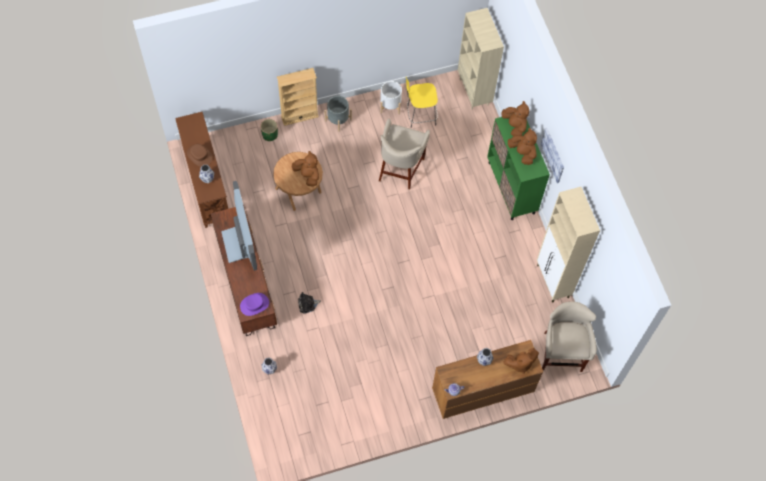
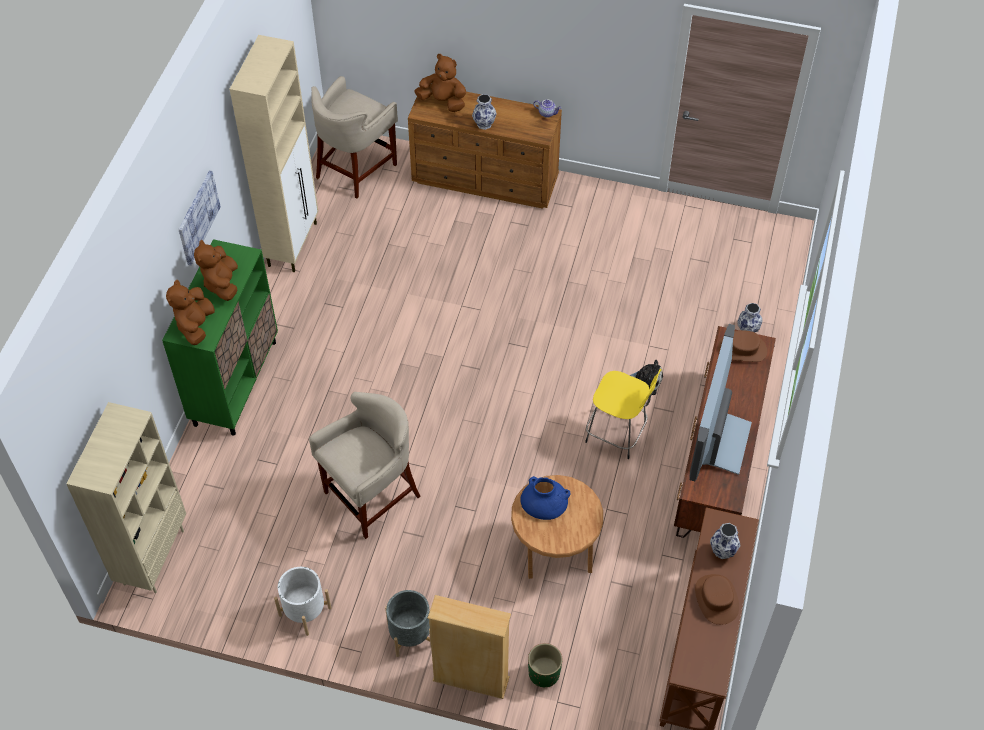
camera: 145 degrees left, 10 degrees down
purple hat [240,293,269,316] -> brown hat [718,330,767,362]
brown plush toy [292,151,319,187] -> blue vase [520,476,570,520]
yellow stool [406,77,438,128] -> yellow stool moved to [585,369,662,459]

